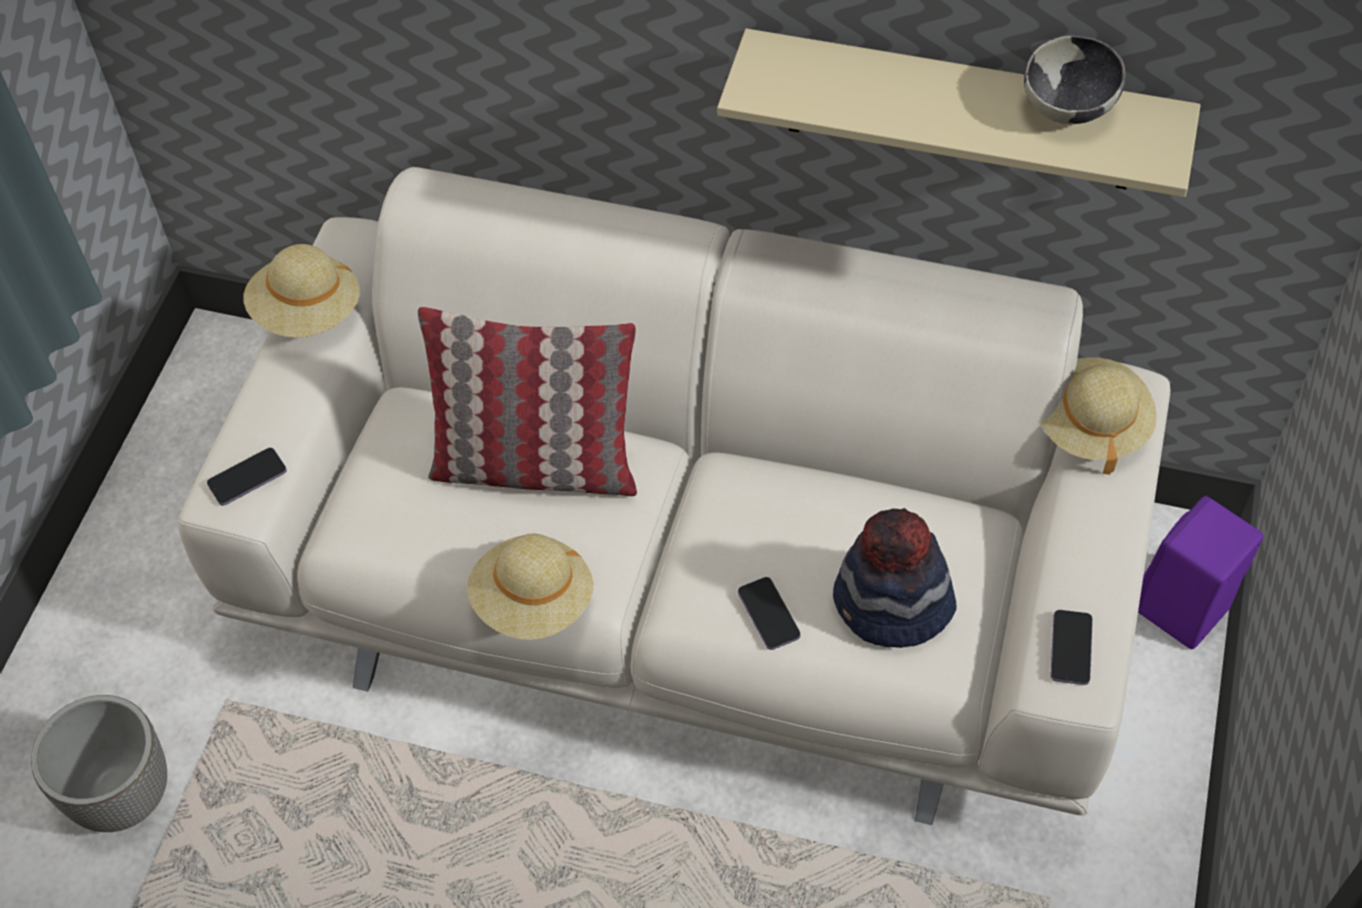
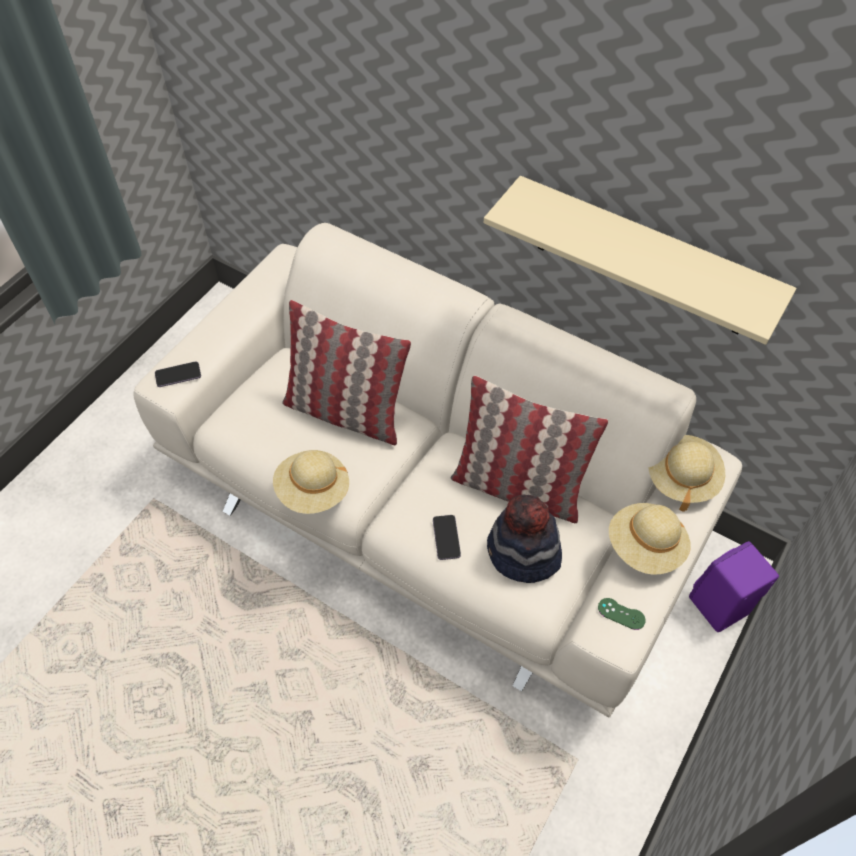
camera: 15 degrees right, 0 degrees up
planter [31,695,167,832] -> none
beige hat [243,244,360,338] -> beige hat moved to [609,503,691,575]
bowl [1024,36,1126,124] -> none
phone [1051,610,1093,685] -> green game controller [598,598,646,630]
none -> pillow [451,375,608,523]

